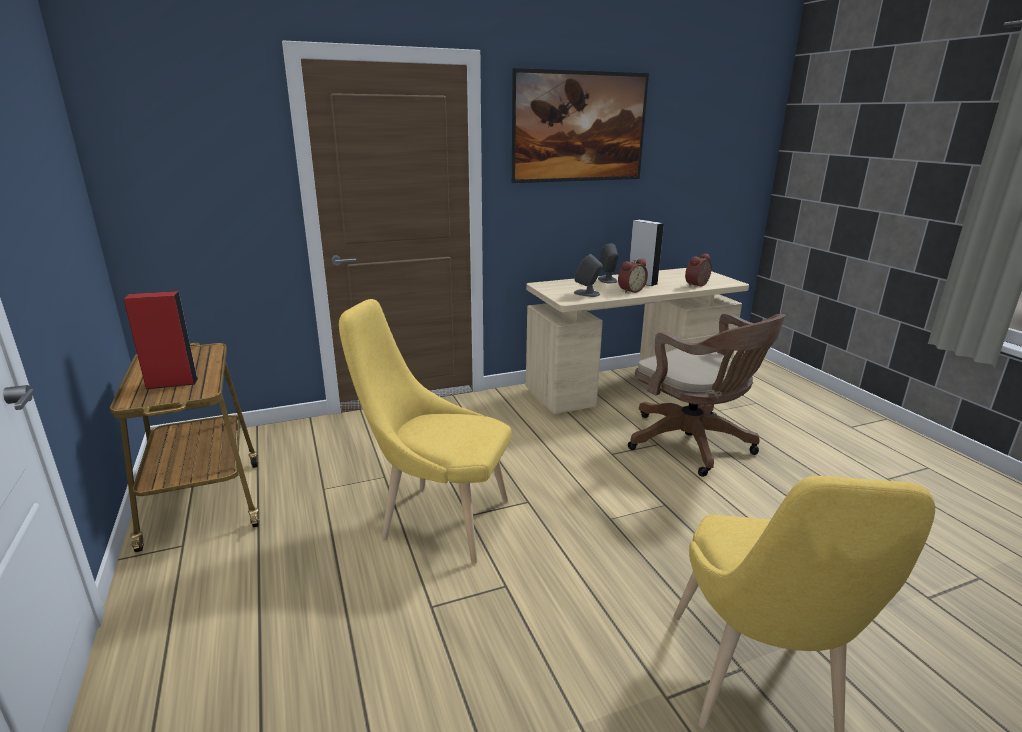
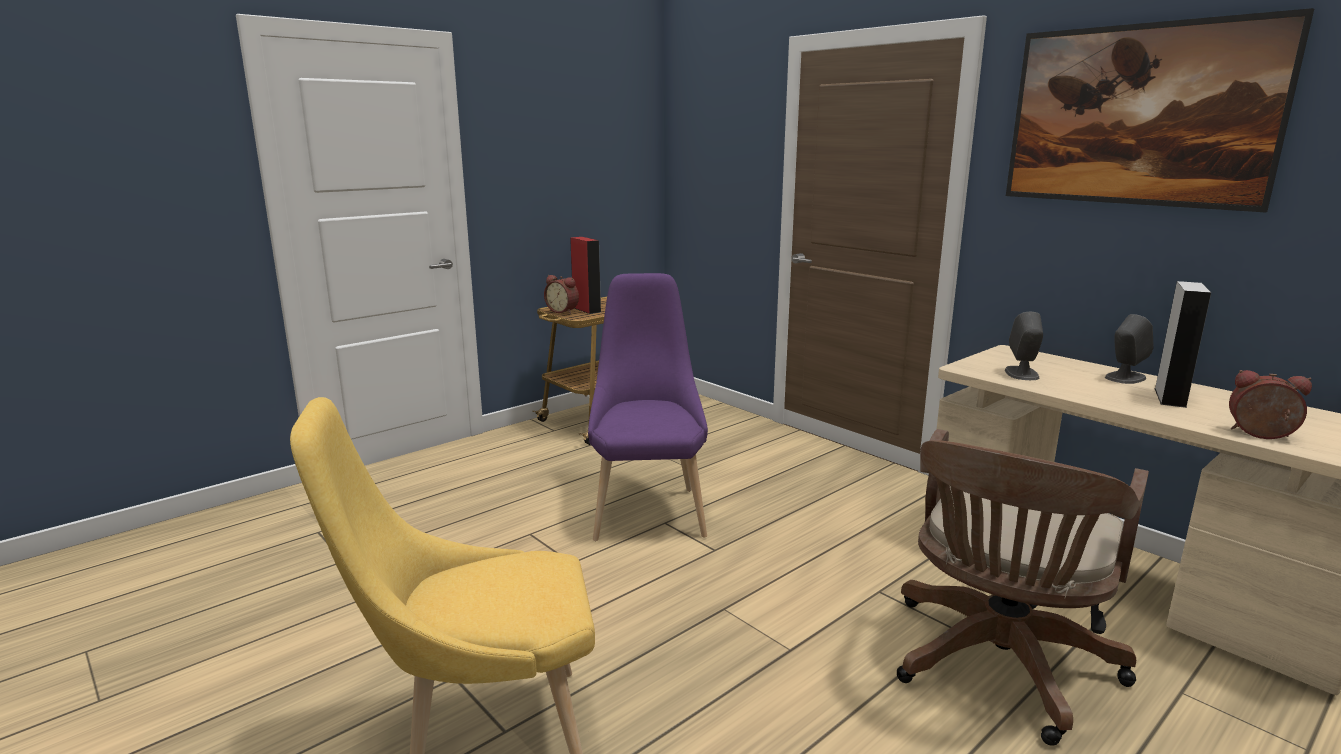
camera: 70 degrees right, 5 degrees down
yellow chair [339,299,511,564] -> purple chair [588,273,708,541]
alarm clock [618,259,648,293] -> alarm clock moved to [544,275,579,314]

